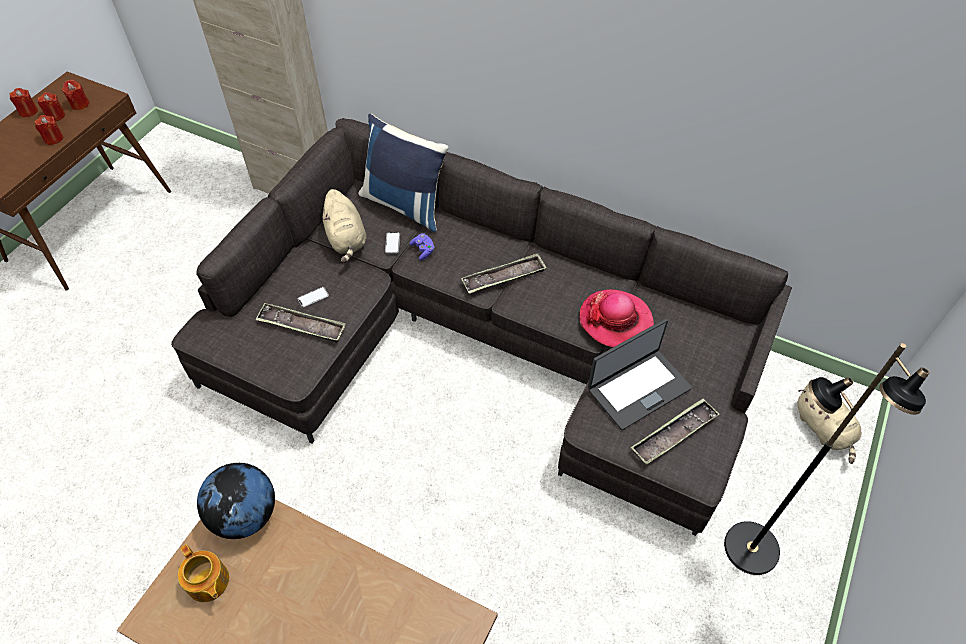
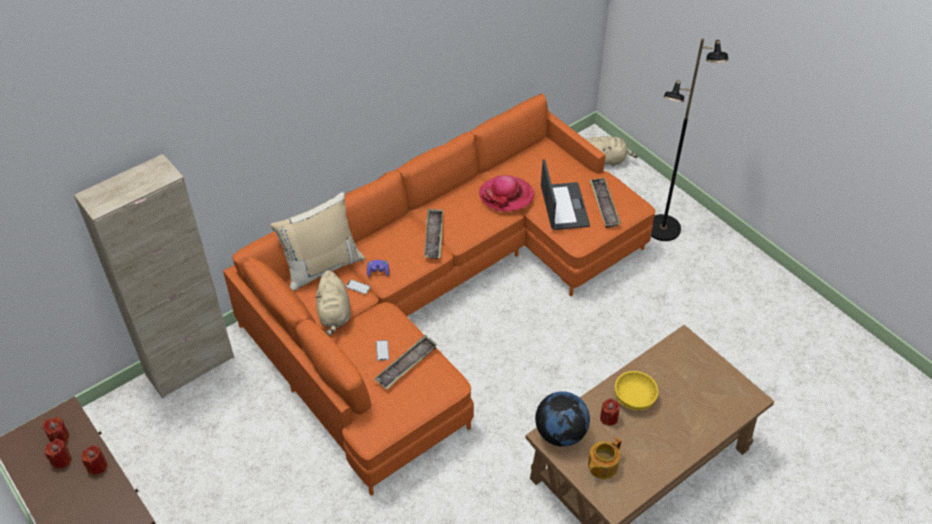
camera: 65 degrees left, 5 degrees down
red candle [9,88,38,117] -> red candle moved to [600,398,620,426]
grey sofa [171,118,792,536] -> orange sofa [223,94,656,496]
teapot [178,544,229,602] -> teapot turned 150 degrees clockwise [588,438,622,479]
beige plush toy [323,189,367,263] -> beige plush toy turned 75 degrees clockwise [315,270,351,336]
blue pillow [358,114,449,232] -> beige pillow [271,192,365,291]
none -> yellow bowl [615,371,658,411]

